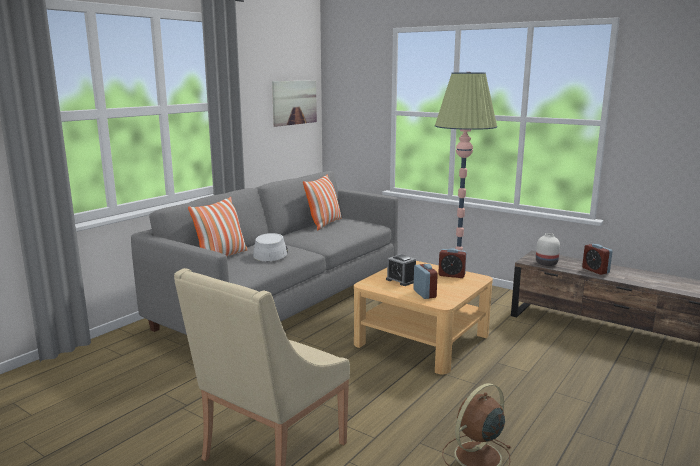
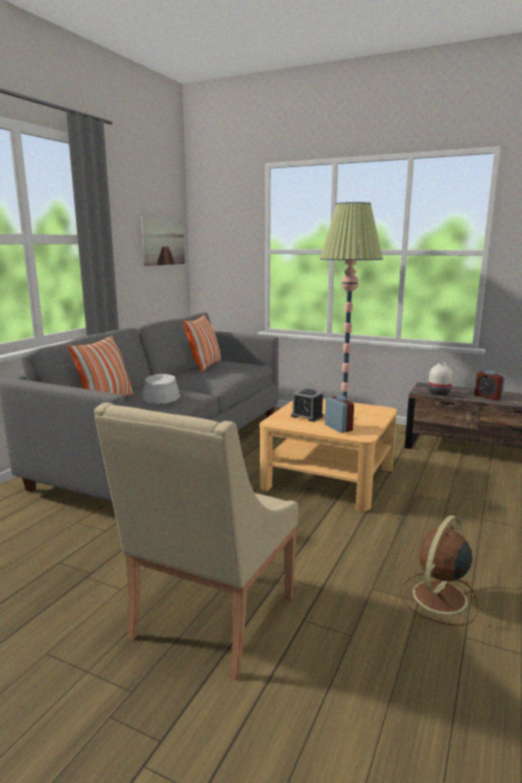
camera: 10 degrees left, 0 degrees up
alarm clock [438,248,467,278] -> none

